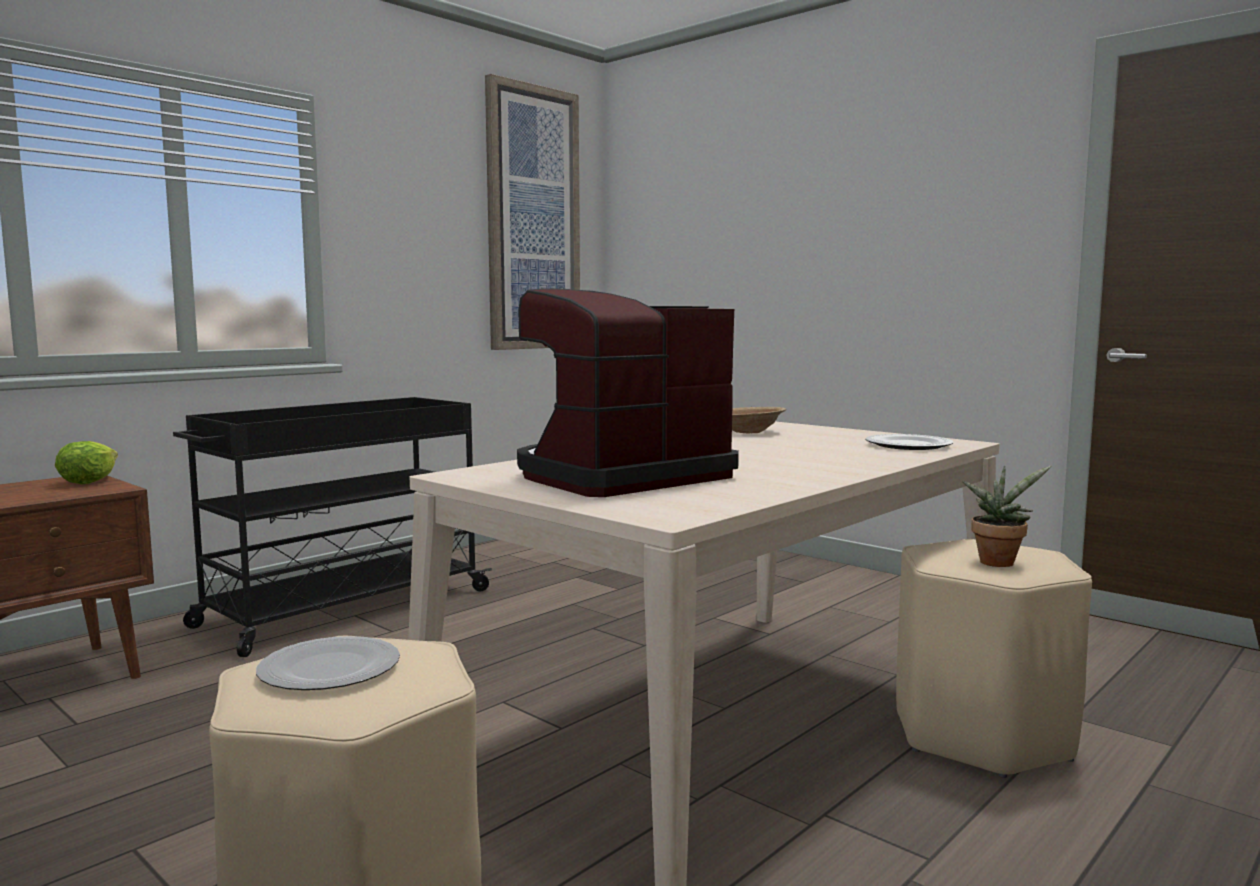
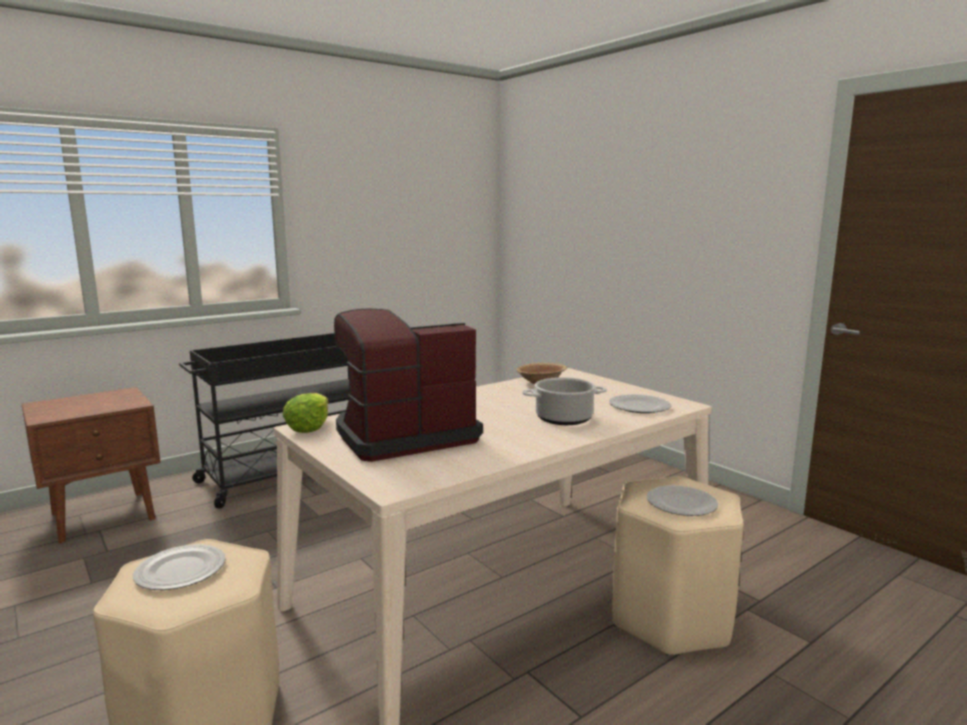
camera: 10 degrees right, 5 degrees up
lettuce [55,441,118,485] -> lettuce moved to [283,393,328,433]
picture [485,74,580,350] -> none
potted plant [963,466,1051,567] -> plate [647,485,718,516]
none -> cooking pot [522,377,607,425]

